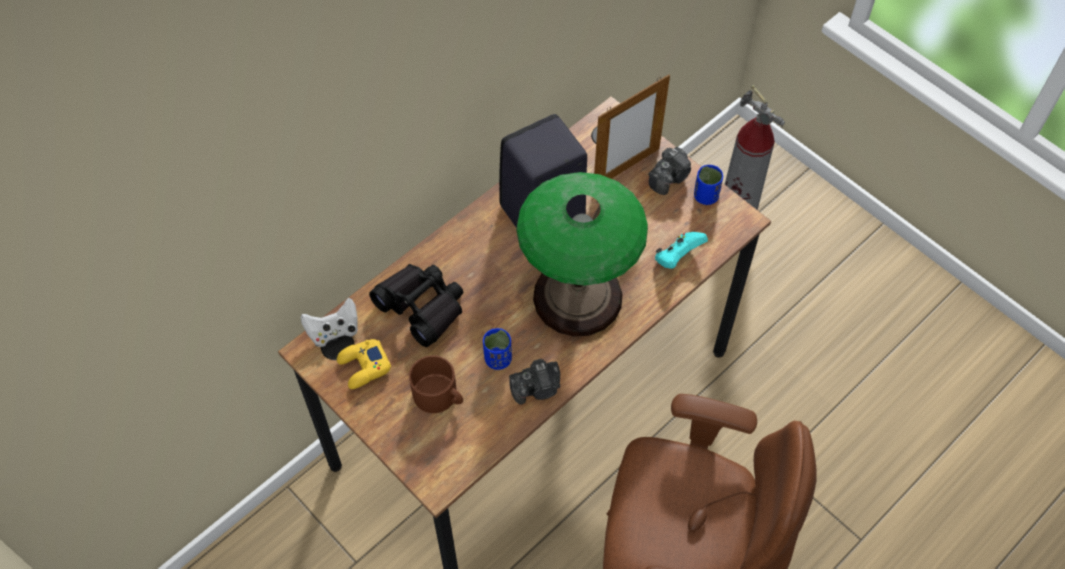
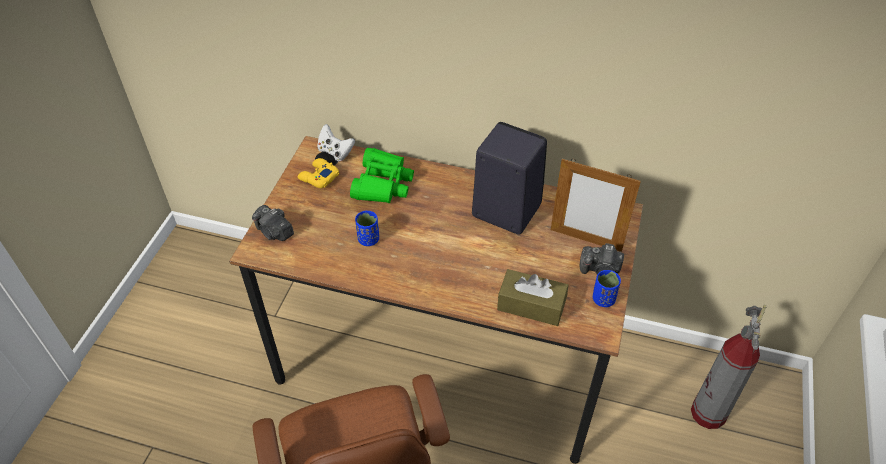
camera: 60 degrees right, 10 degrees down
black binoculars [369,264,463,347] -> green binoculars [350,148,414,203]
brown mug [409,355,463,413] -> none
camera [509,359,560,405] -> camera moved to [252,205,294,241]
table lamp [516,172,648,336] -> none
turquoise game controller [655,232,708,269] -> brown tissue box [497,269,568,326]

